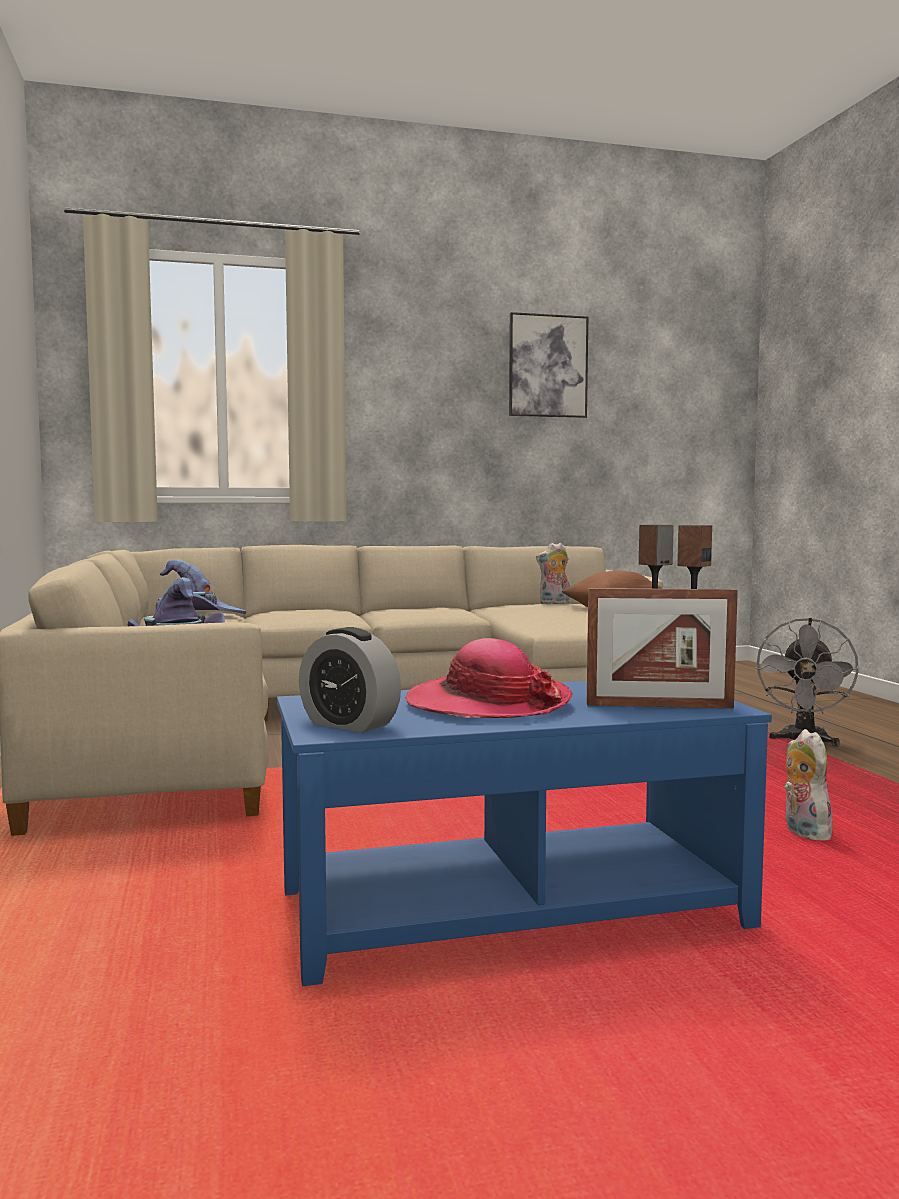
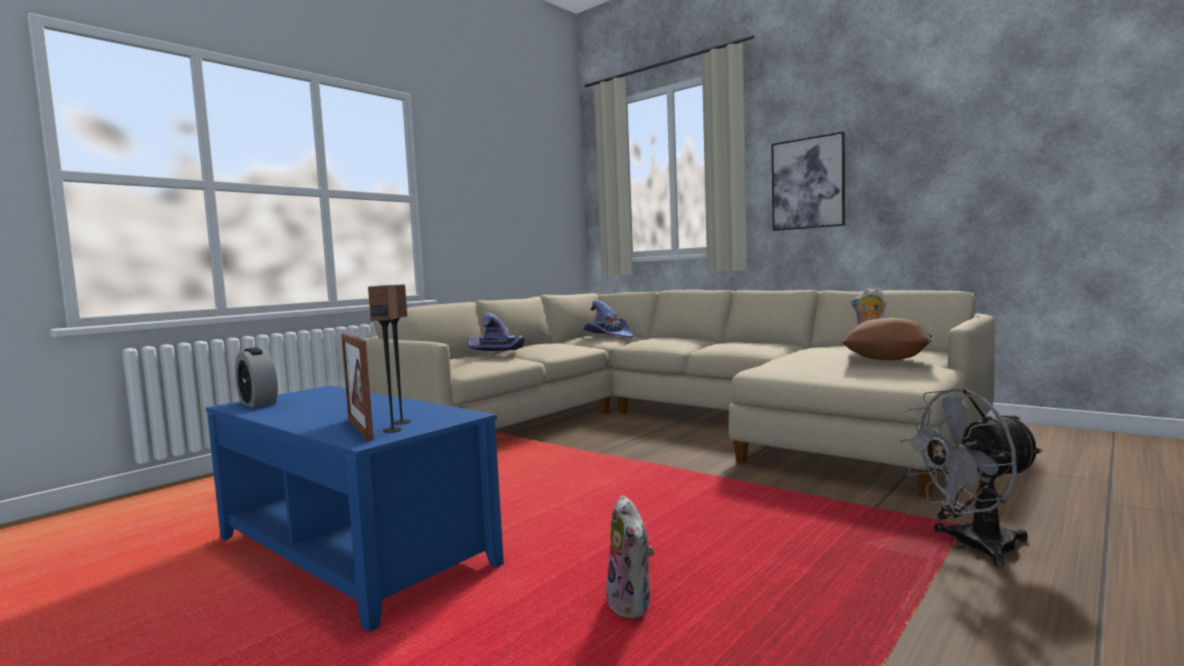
camera: 55 degrees right, 0 degrees up
alarm clock [299,627,401,733] -> alarm clock turned 45 degrees counterclockwise [235,347,278,408]
hat [406,638,572,718] -> none
picture [509,312,588,418] -> picture moved to [771,132,845,231]
plush toy [784,729,833,841] -> plush toy turned 120 degrees clockwise [606,495,655,618]

